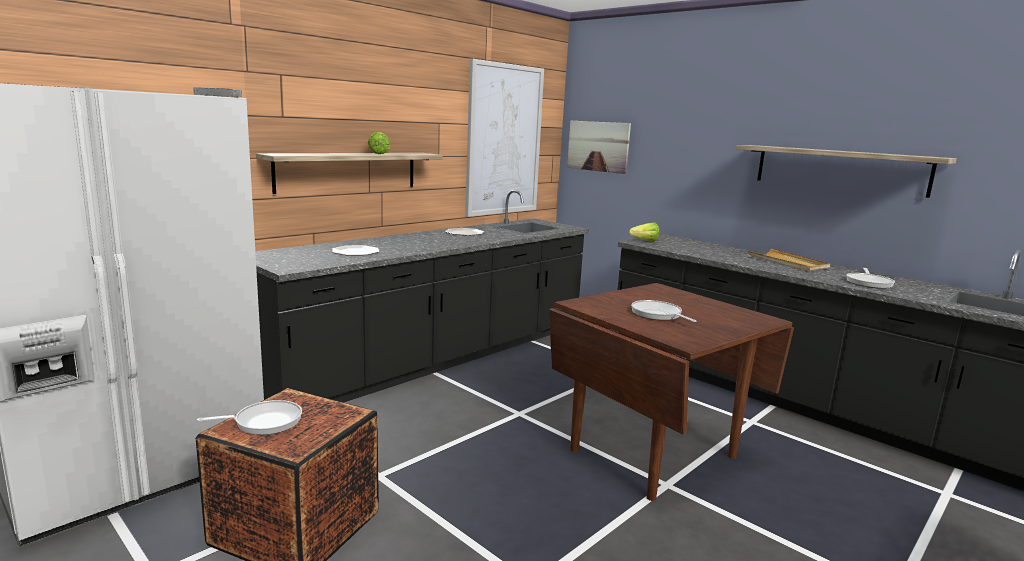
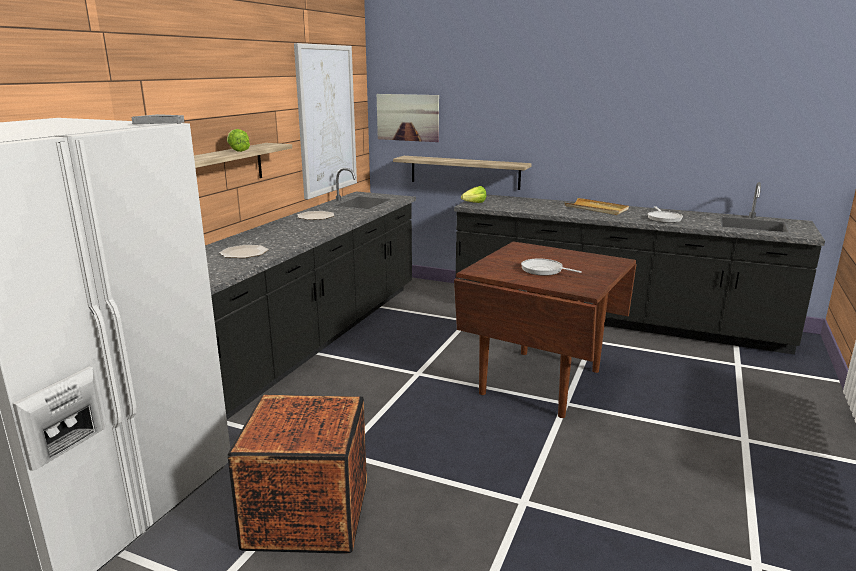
camera: 20 degrees left, 5 degrees up
frying pan [197,400,302,435] -> none
shelf [736,145,957,198] -> shelf moved to [393,156,532,190]

